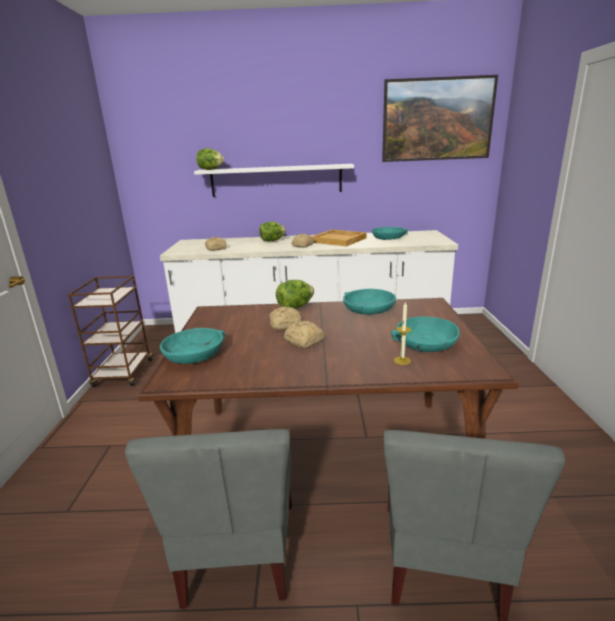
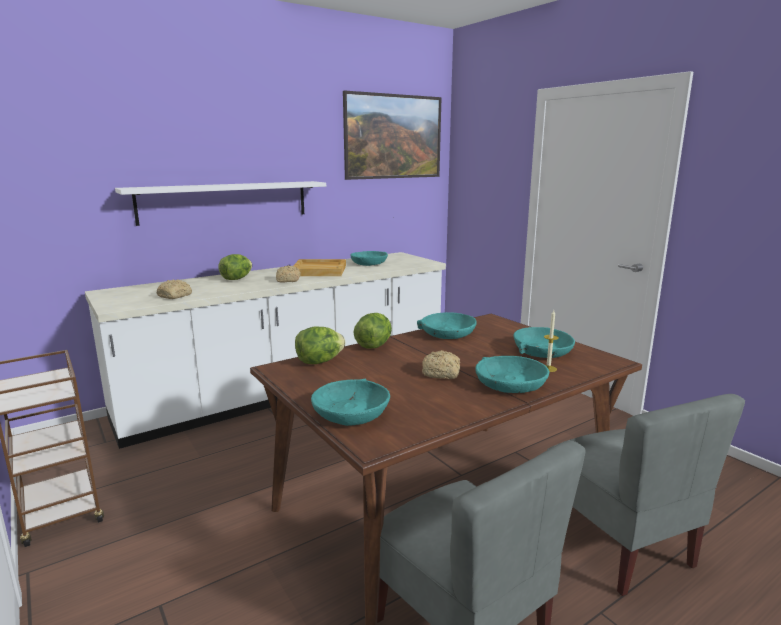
camera: 35 degrees left, 5 degrees down
lettuce [196,148,224,170] -> lettuce moved to [295,327,345,364]
bread [269,306,302,330] -> none
none -> turquoise bowl [475,356,550,393]

